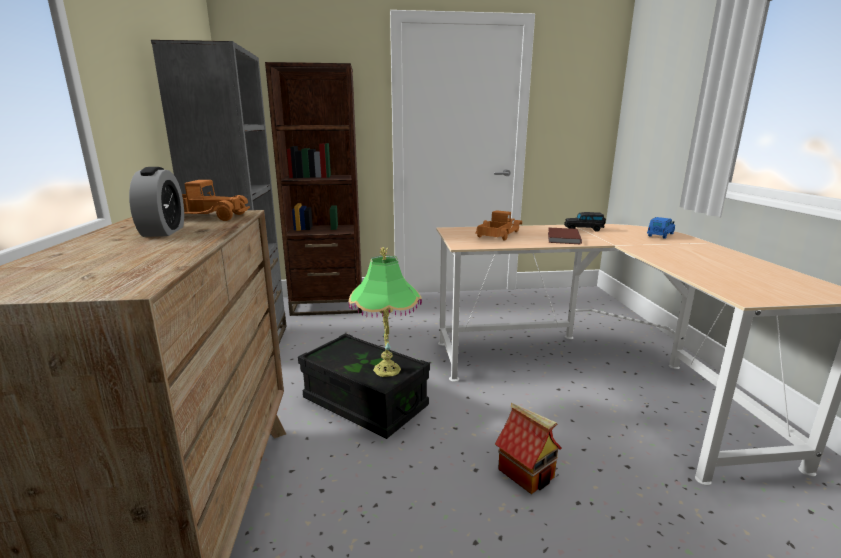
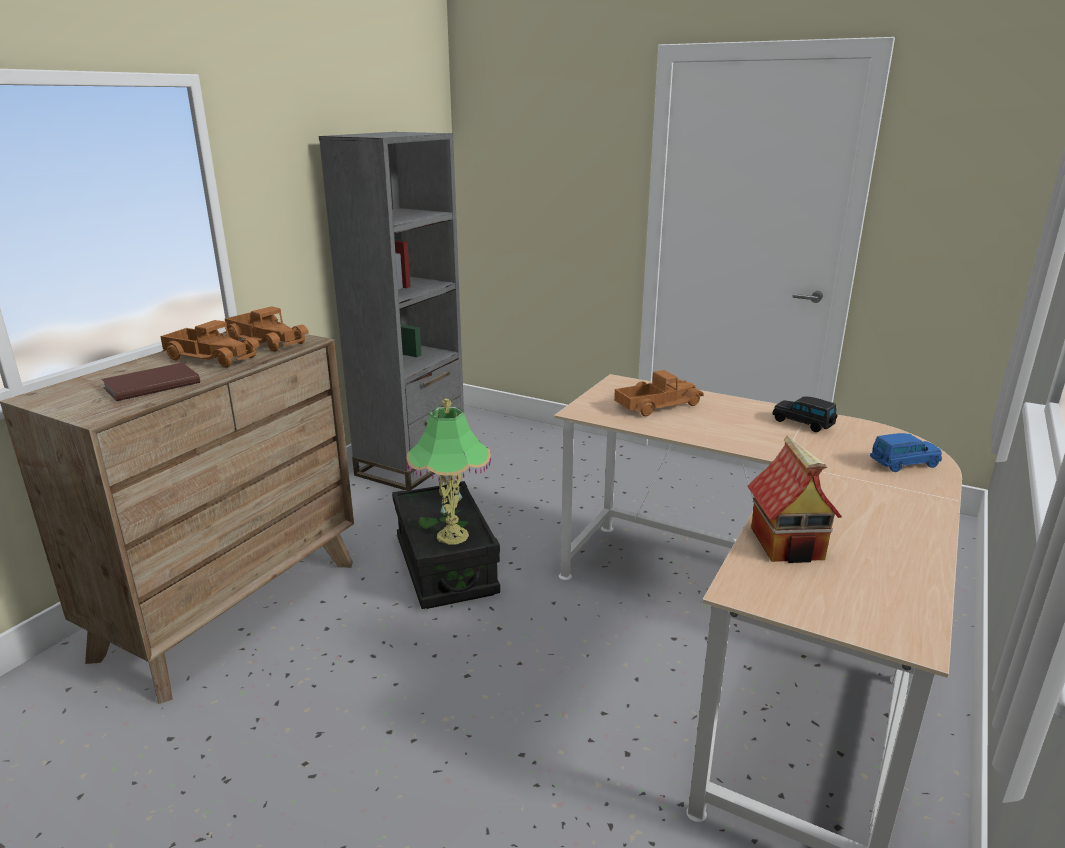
camera: 35 degrees right, 5 degrees up
alarm clock [129,167,184,237] -> toy truck [160,320,260,368]
brown bookcase [265,62,362,316] -> none
toy house [495,403,562,494] -> toy house moved to [748,435,843,563]
brown book [548,227,582,244] -> brown book moved to [101,363,200,401]

